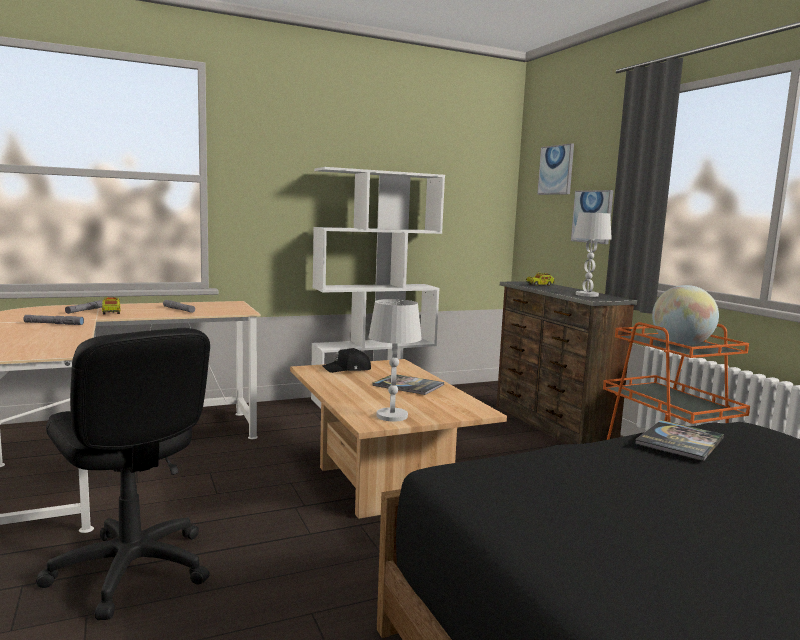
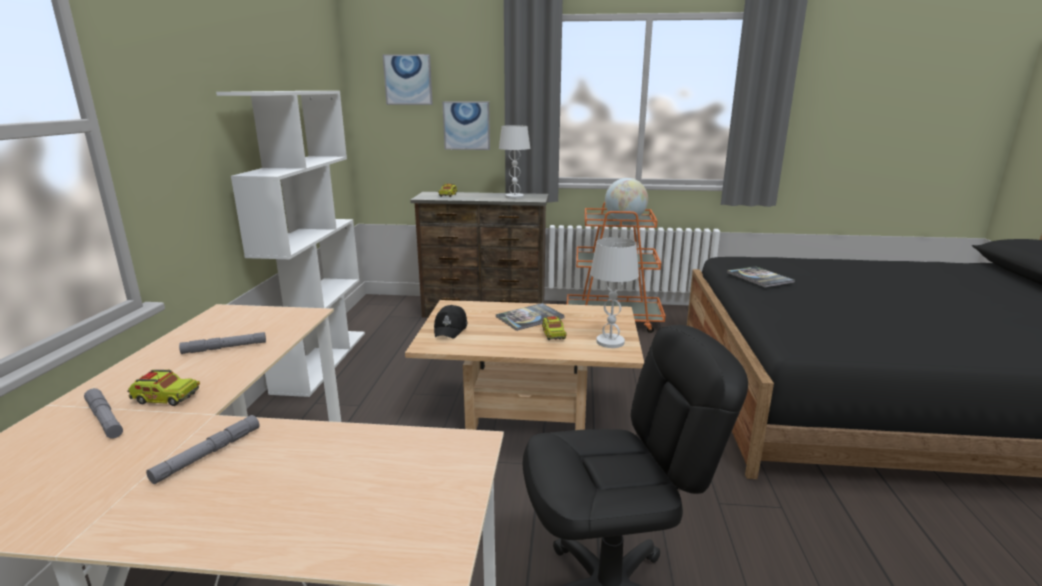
camera: 60 degrees left, 10 degrees up
none -> toy truck [542,316,567,340]

